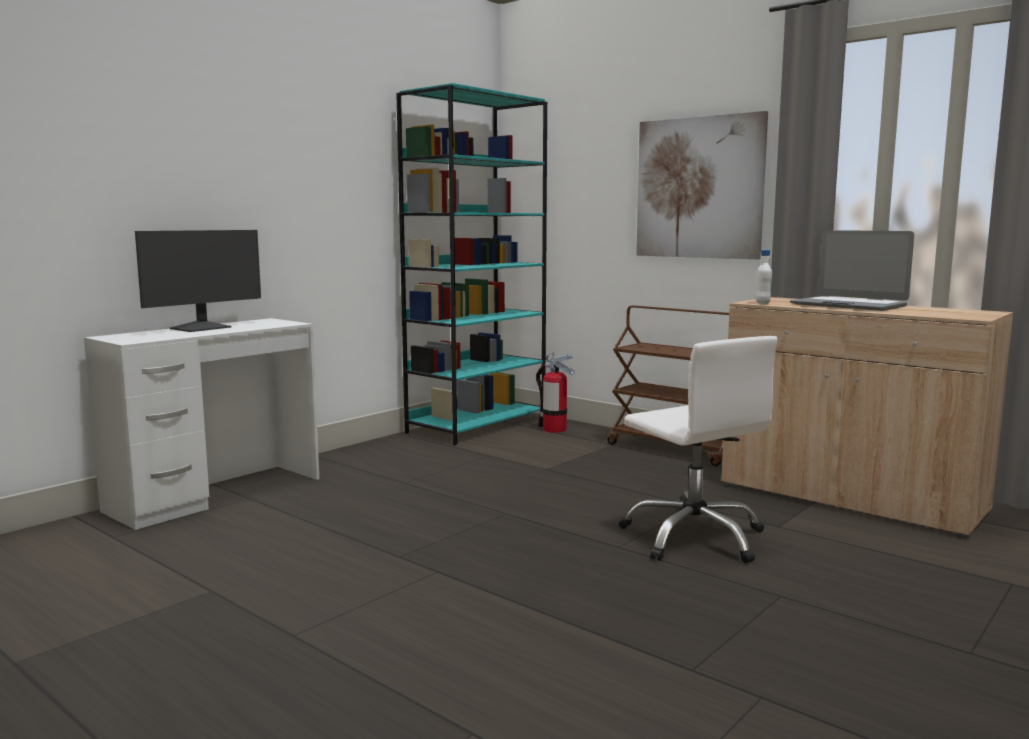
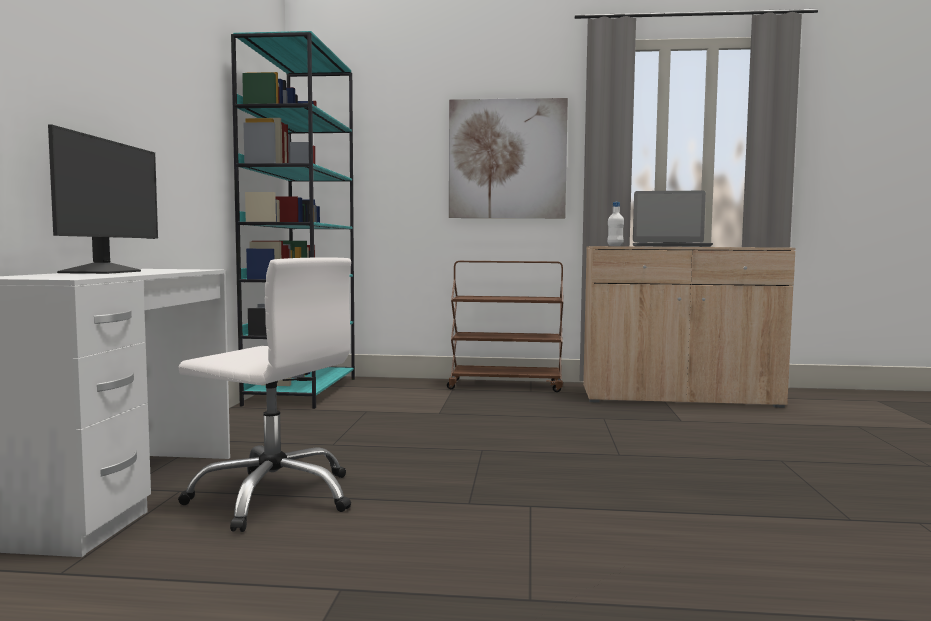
camera: 35 degrees left, 5 degrees down
fire extinguisher [536,352,575,433] -> none
white office chair [619,336,777,563] -> white office chair moved to [178,257,351,532]

